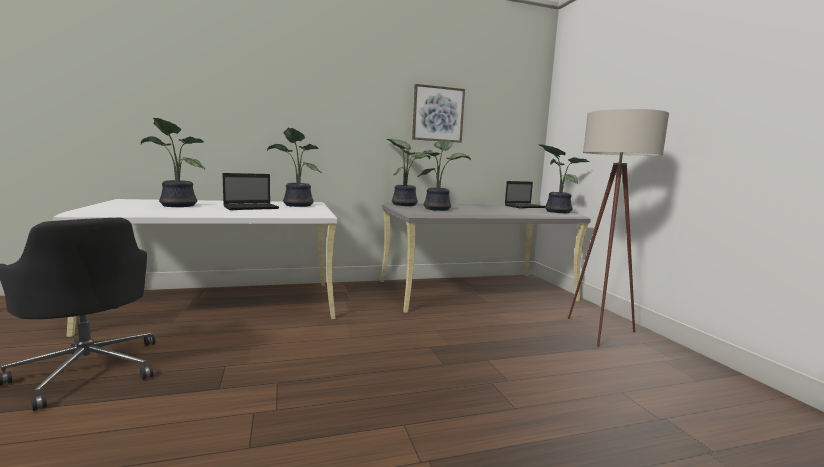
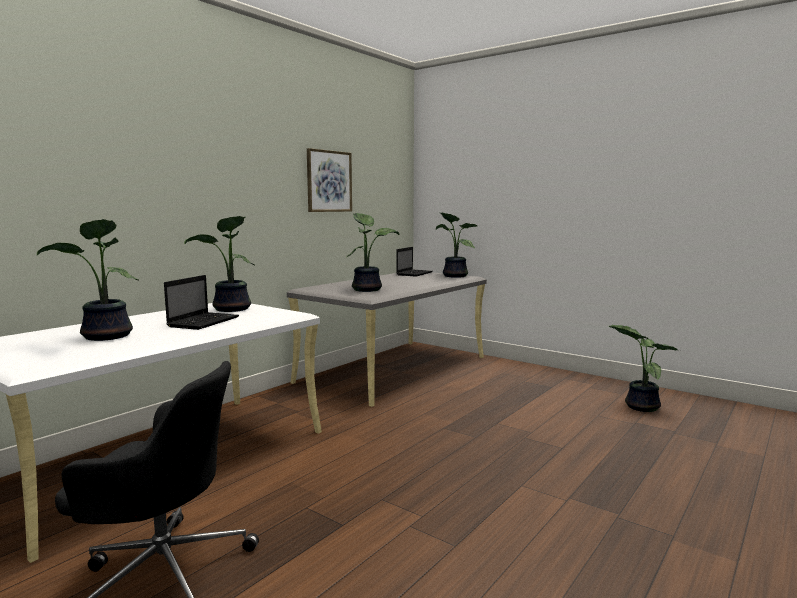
camera: 35 degrees left, 0 degrees up
potted plant [387,139,431,206] -> potted plant moved to [609,325,680,412]
beige floor lamp [568,109,669,347] -> none

